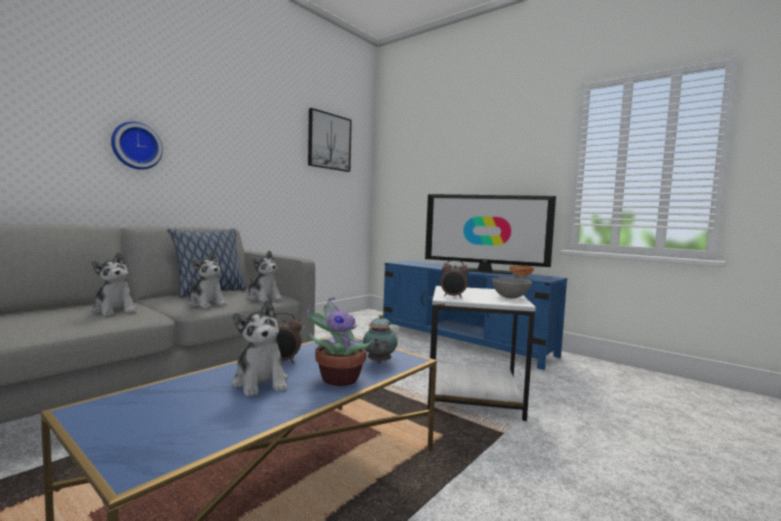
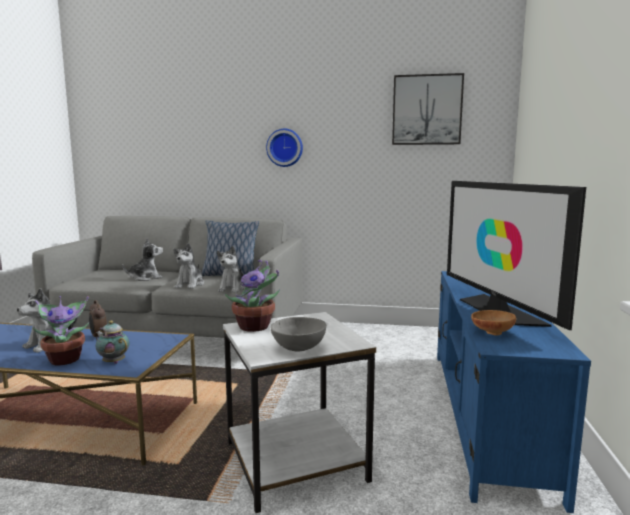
camera: 60 degrees right, 5 degrees up
plush toy [91,252,136,316] -> plush toy turned 135 degrees counterclockwise [122,238,163,281]
wall clock [111,121,163,170] -> wall clock moved to [266,129,303,167]
teapot [363,314,397,364] -> teapot turned 60 degrees clockwise [96,321,129,364]
alarm clock [441,260,469,298] -> potted plant [225,260,280,332]

